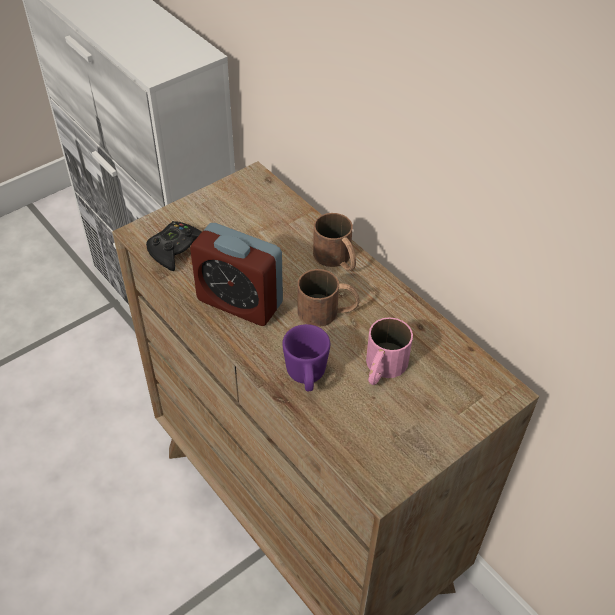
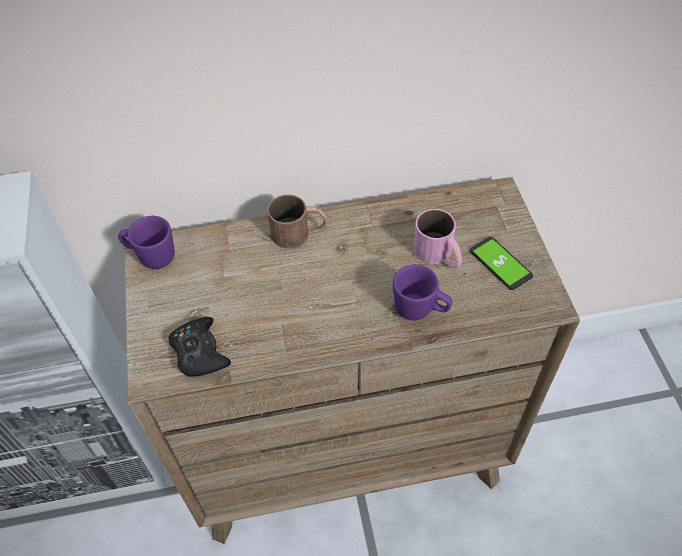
camera: 60 degrees left, 5 degrees up
alarm clock [190,223,283,326] -> none
brown mug [297,269,360,327] -> none
none -> purple mug [118,216,175,269]
none -> phone [470,237,533,290]

